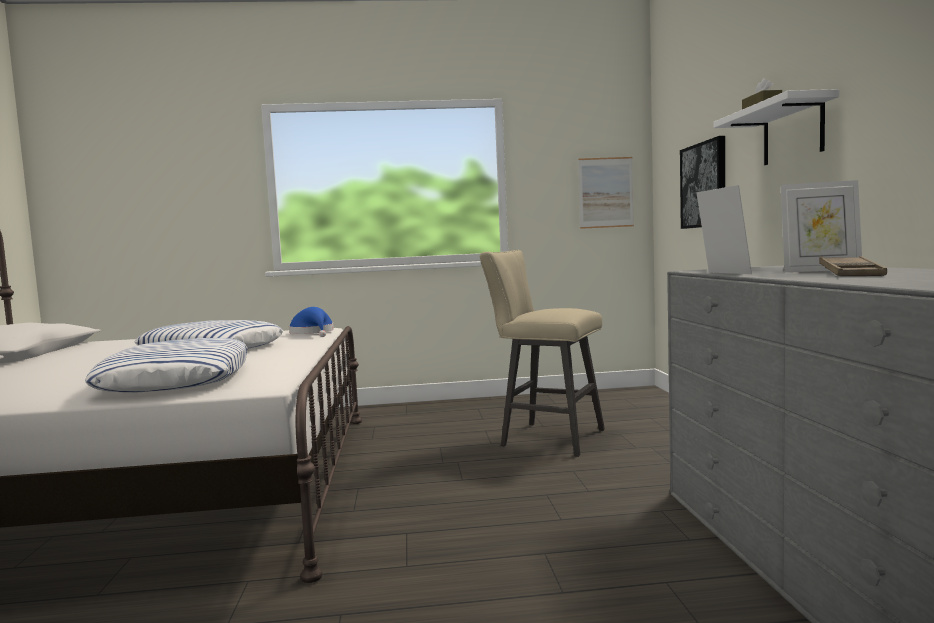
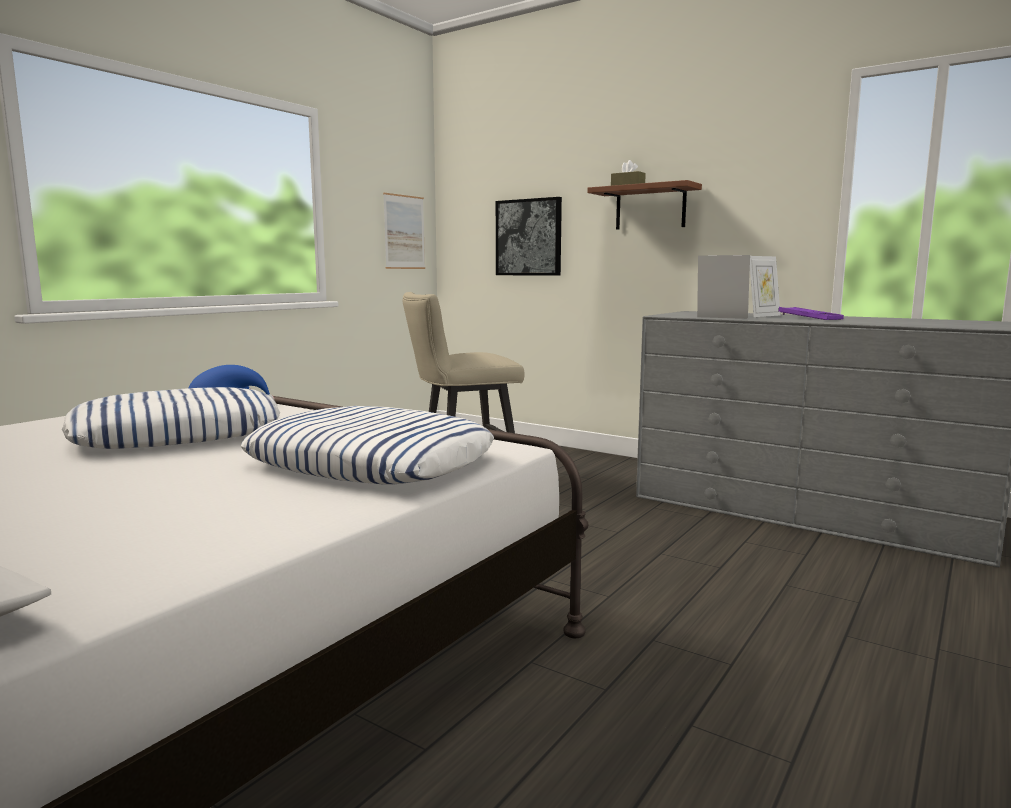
camera: 50 degrees left, 5 degrees up
white shelf [713,89,839,165] -> brown shelf [587,180,702,230]
brown tray [819,256,887,276] -> purple tray [778,307,844,320]

